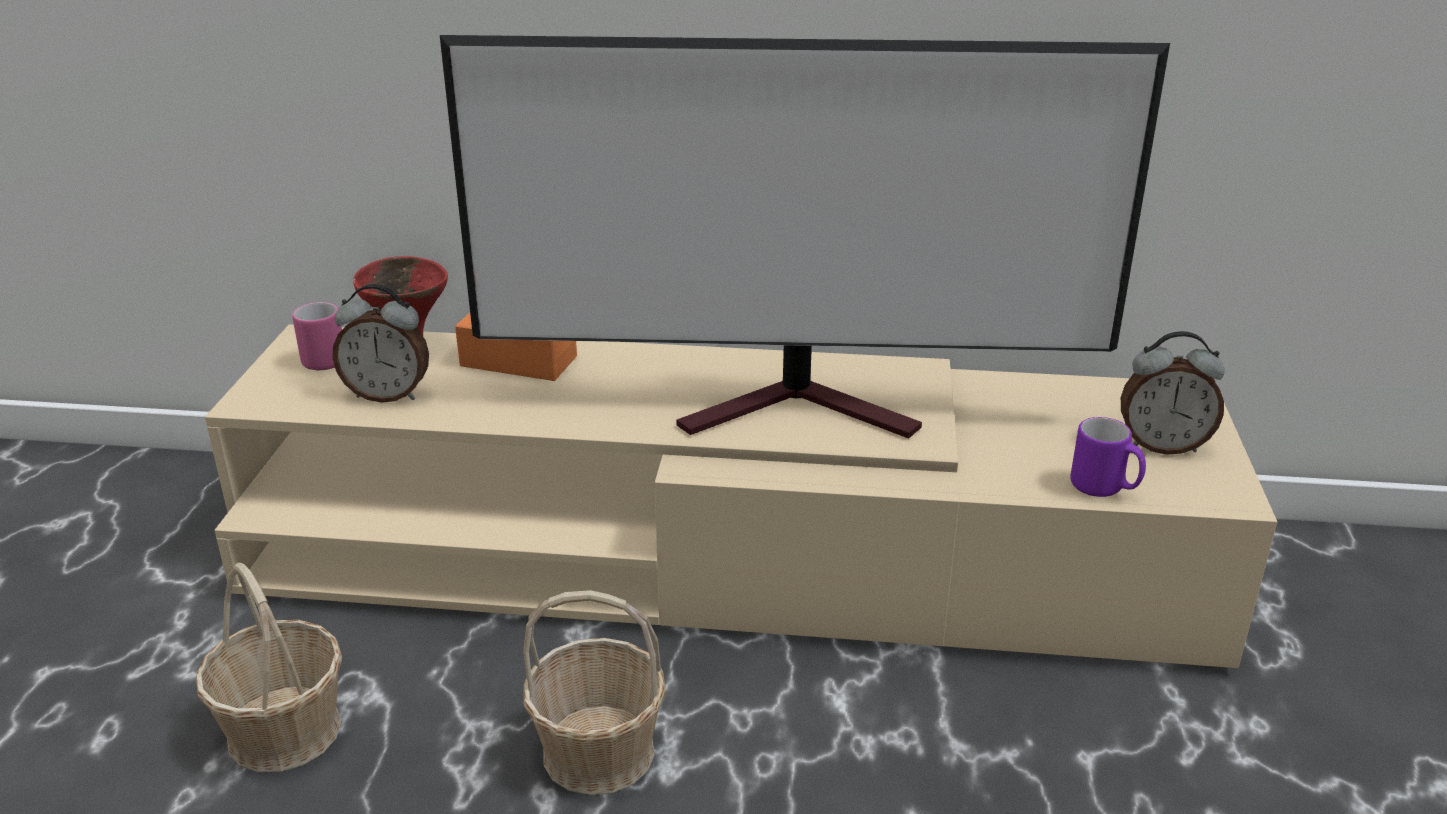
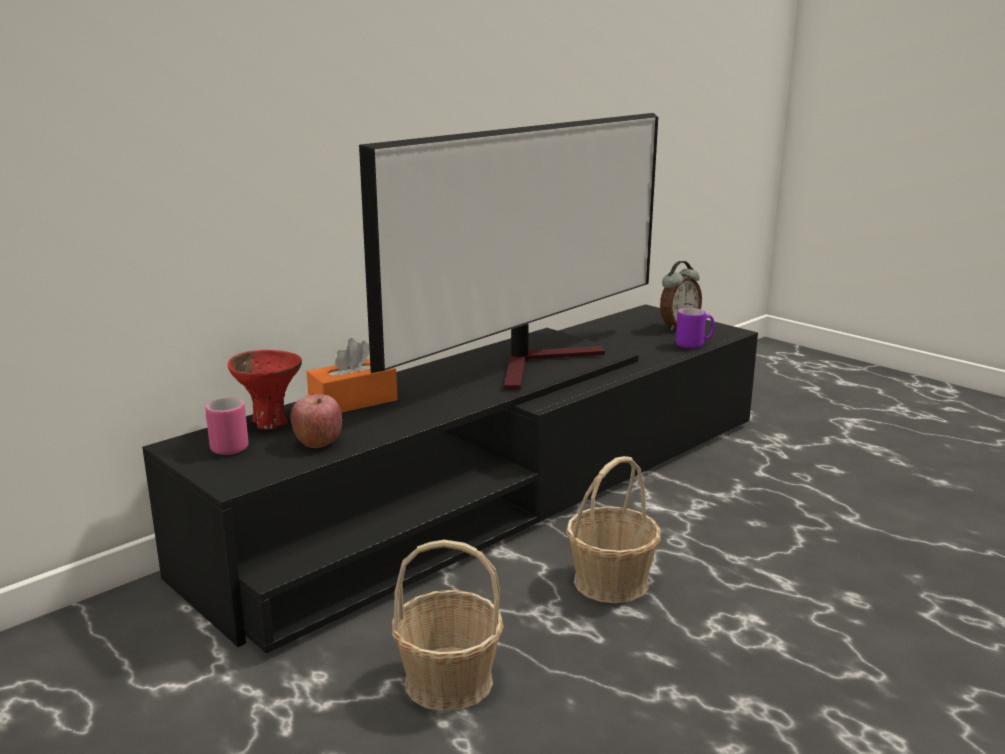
camera: 50 degrees left, 10 degrees down
beige tv stand [205,324,1277,668] -> black tv stand [142,304,758,654]
alarm clock [332,284,429,403] -> apple [290,394,342,448]

